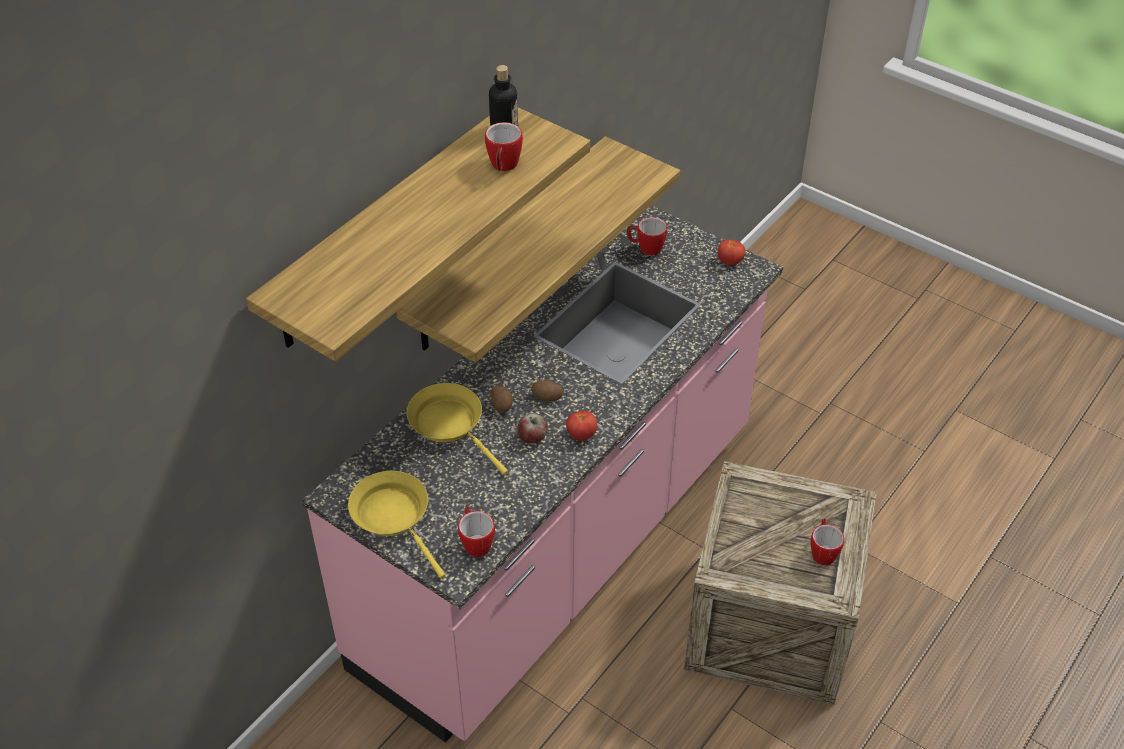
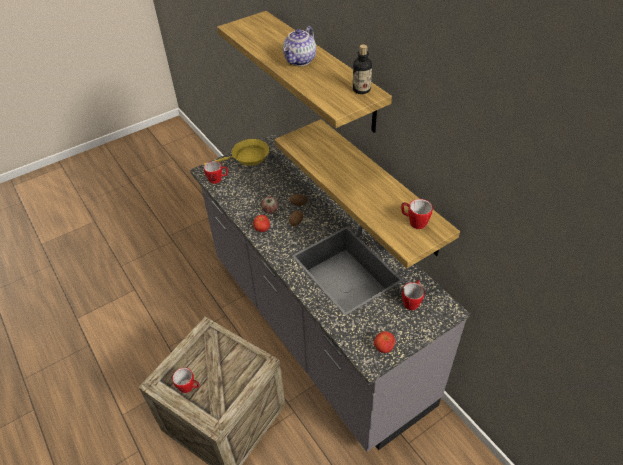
camera: 110 degrees right, 0 degrees up
pink counter [302,205,783,743] -> grey counter [190,134,470,452]
yellow frying pan [407,383,508,475] -> none
mug [485,122,523,171] -> mug moved to [401,199,433,229]
none -> teapot [283,26,316,66]

